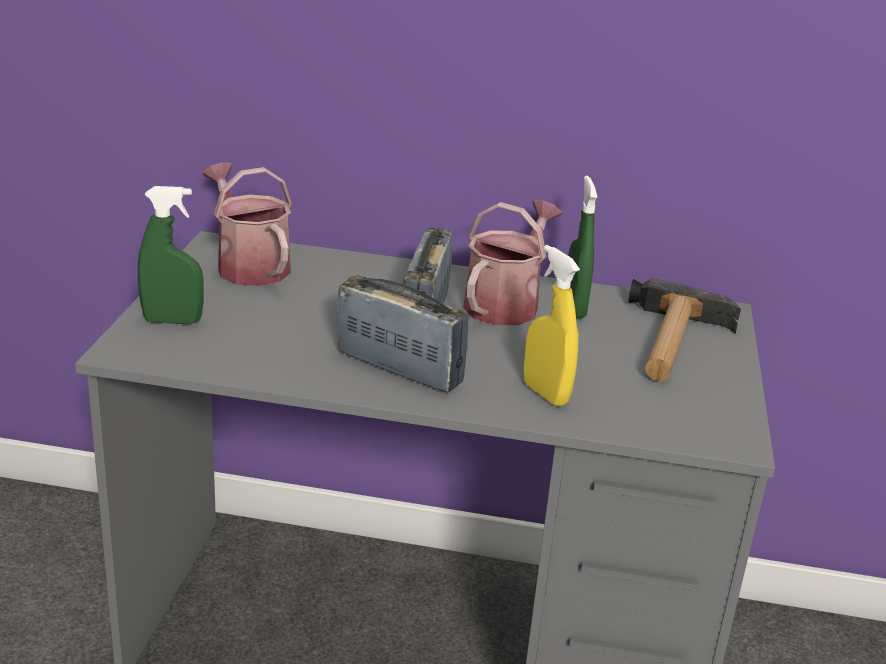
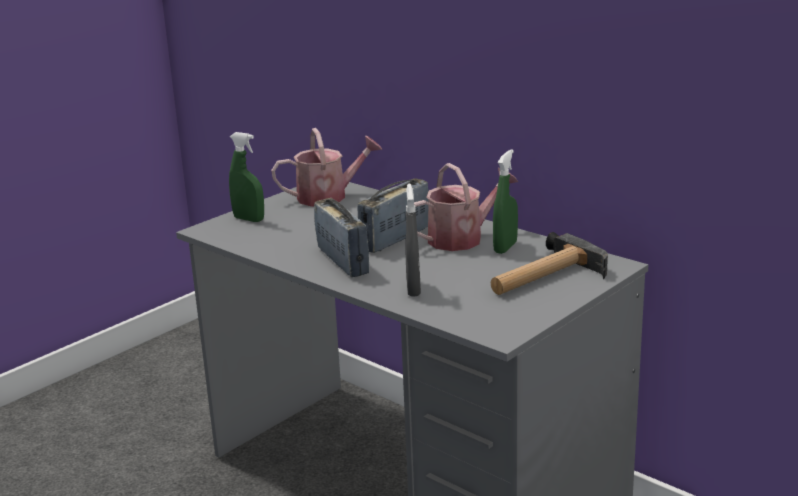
camera: 35 degrees right, 5 degrees down
watering can [202,163,292,286] -> watering can turned 75 degrees clockwise [271,128,382,206]
yellow spray bottle [524,245,580,407] -> grey spray bottle [405,183,421,297]

